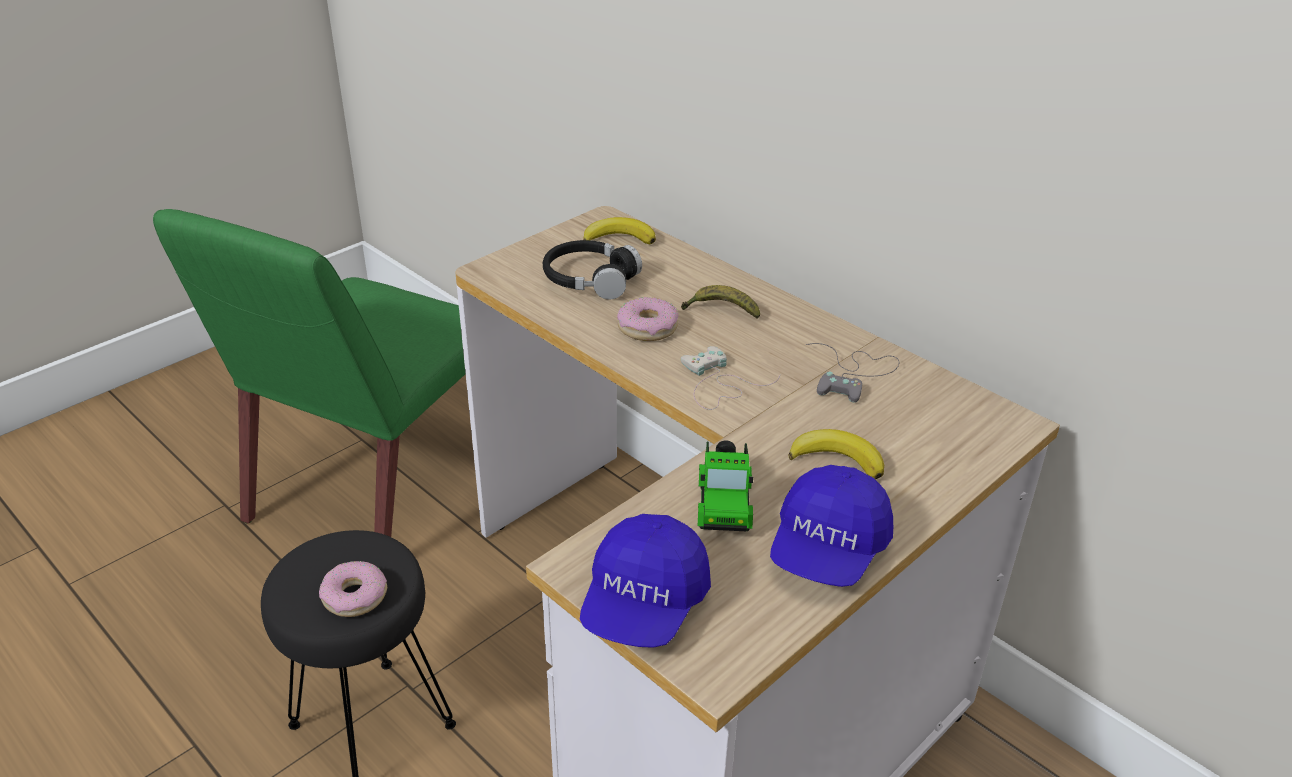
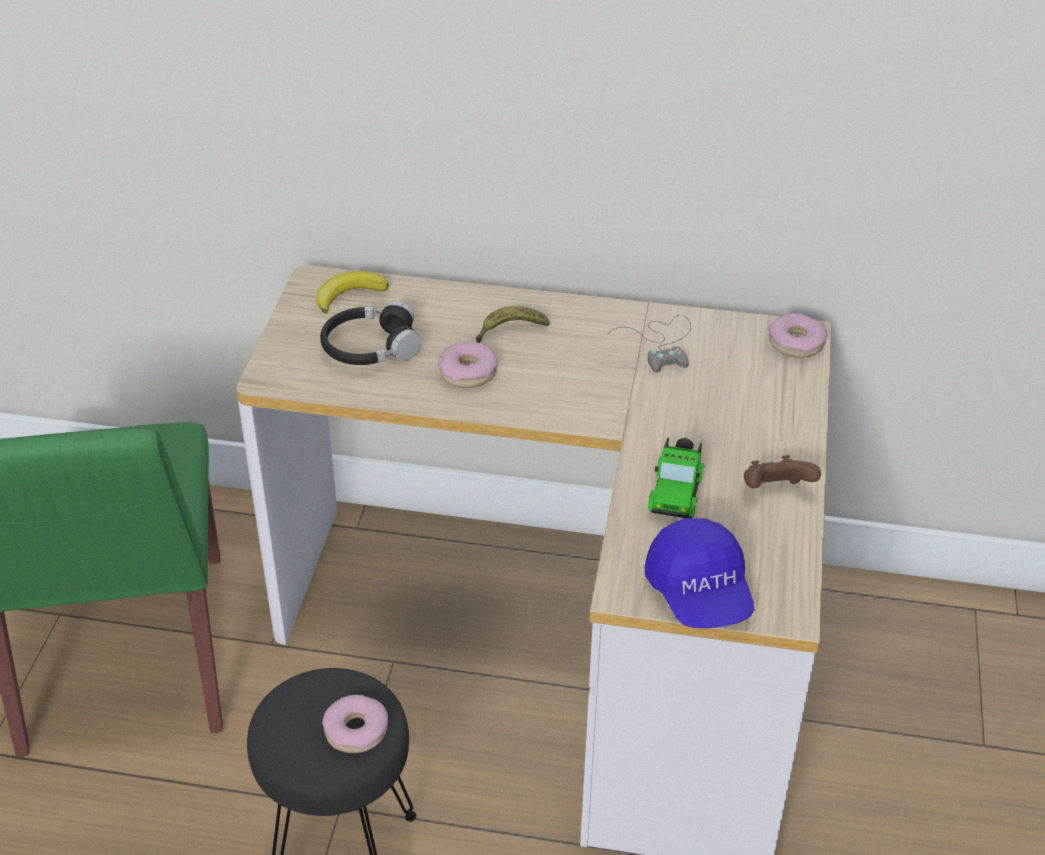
camera: 35 degrees left, 5 degrees up
white game controller [681,346,780,410] -> none
toy car [698,441,753,531] -> toy car turned 45 degrees clockwise [648,438,704,518]
blue cap [770,465,893,587] -> brown game controller [744,455,821,488]
banana [788,429,884,480] -> none
none -> donut [769,313,827,358]

